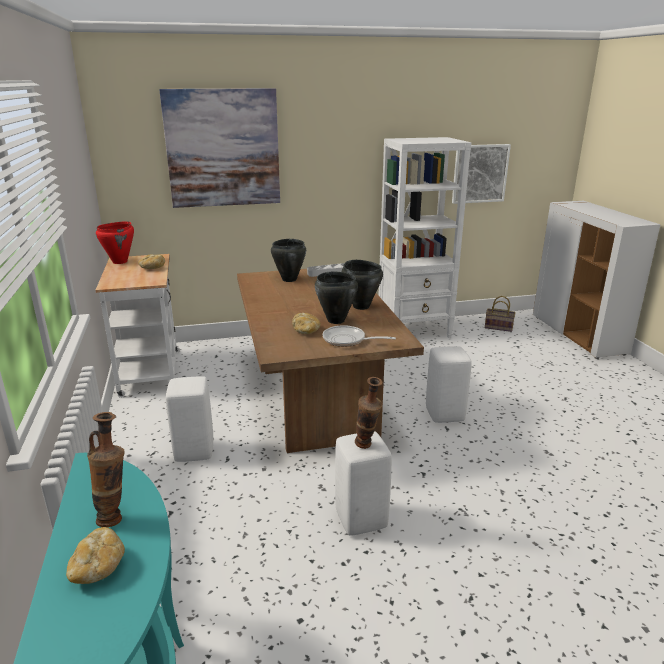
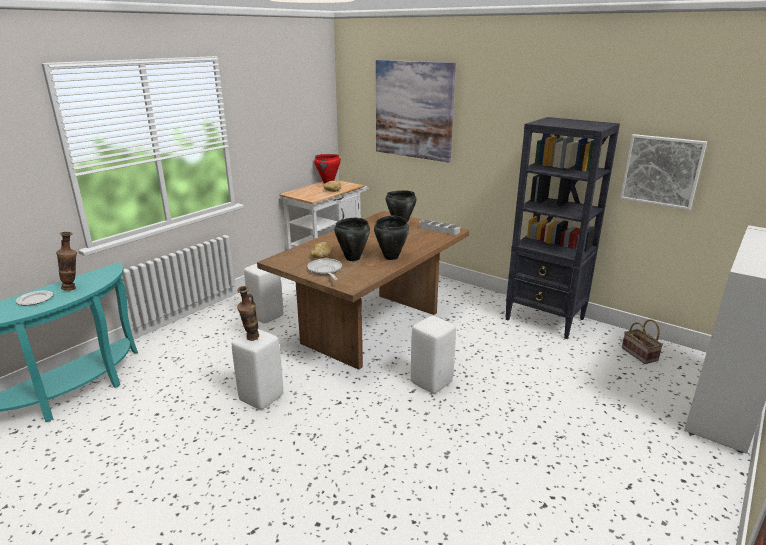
camera: 50 degrees right, 0 degrees up
bread [66,527,125,584] -> plate [16,291,53,305]
white bookcase [378,137,471,338] -> black bookcase [505,117,620,339]

